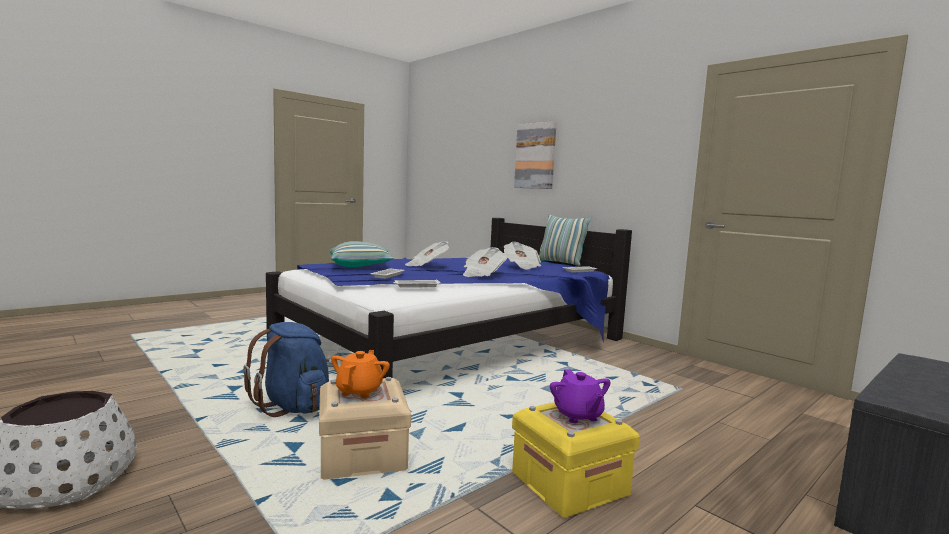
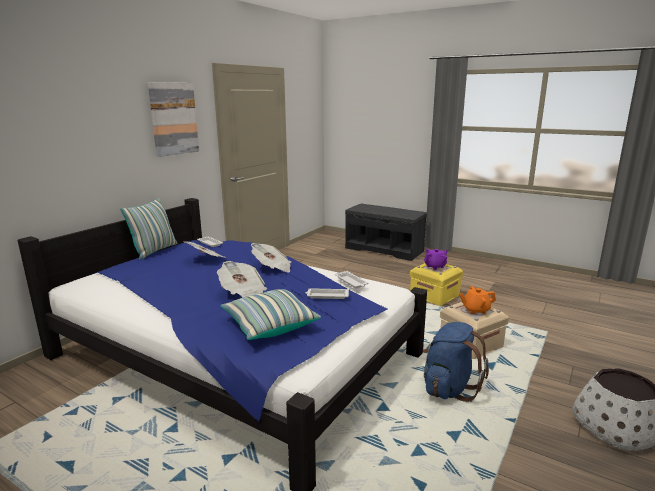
camera: 105 degrees left, 10 degrees up
picture [514,121,557,189] -> picture moved to [148,82,199,157]

